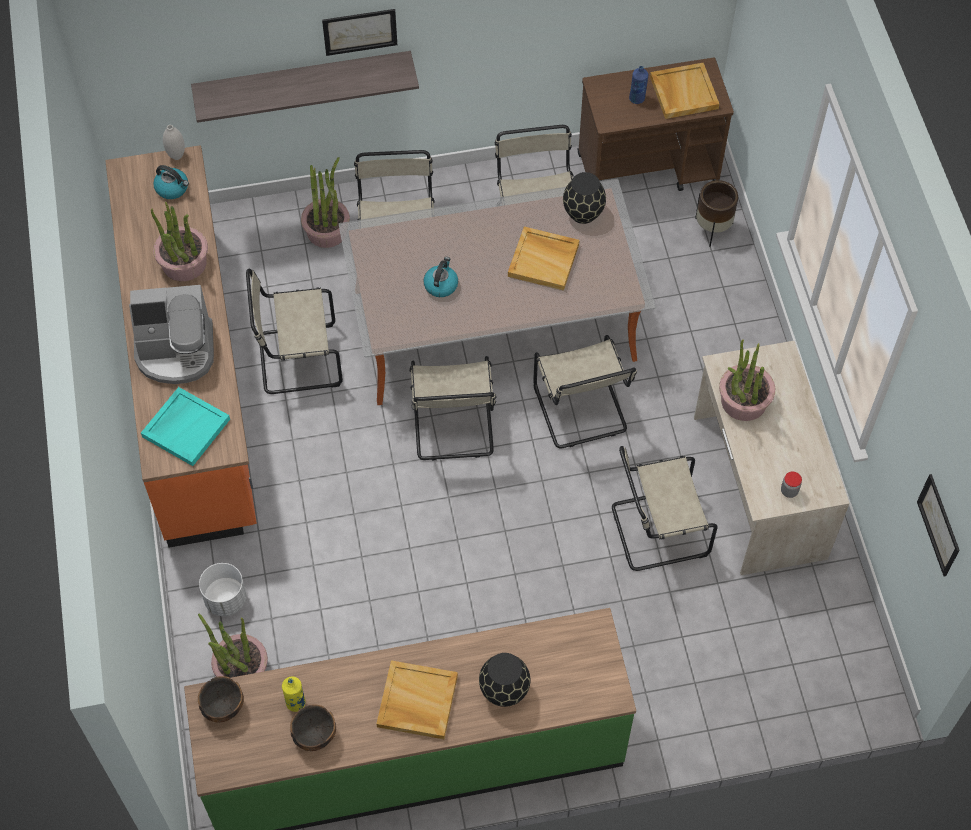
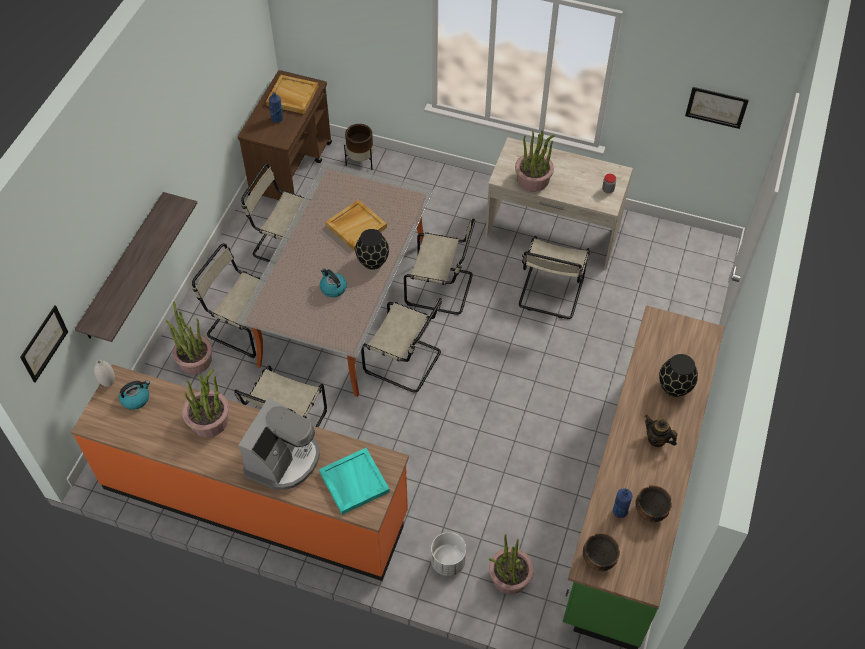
camera: 60 degrees left, 5 degrees down
yellow bottle [282,676,306,712] -> blue bottle [613,488,632,518]
picture [322,9,397,56] -> picture moved to [20,305,68,383]
beige tray [376,660,458,739] -> teapot [645,415,678,447]
black vase [563,172,606,224] -> black vase moved to [355,229,389,270]

